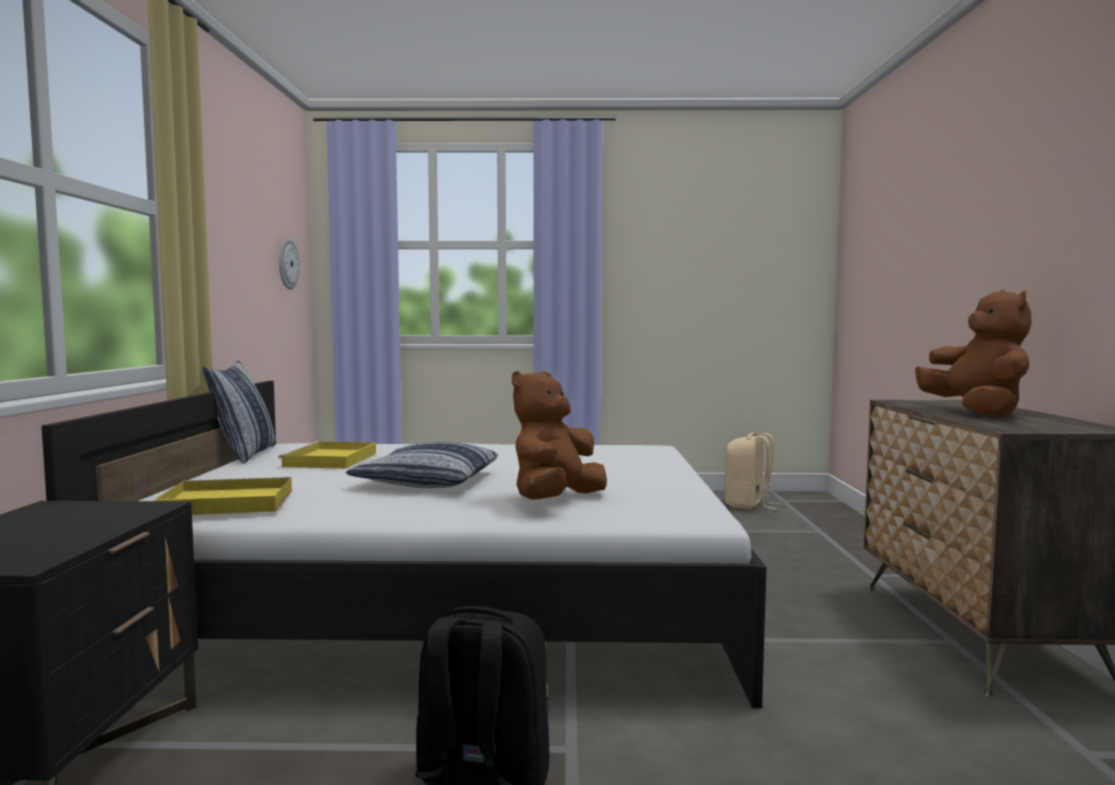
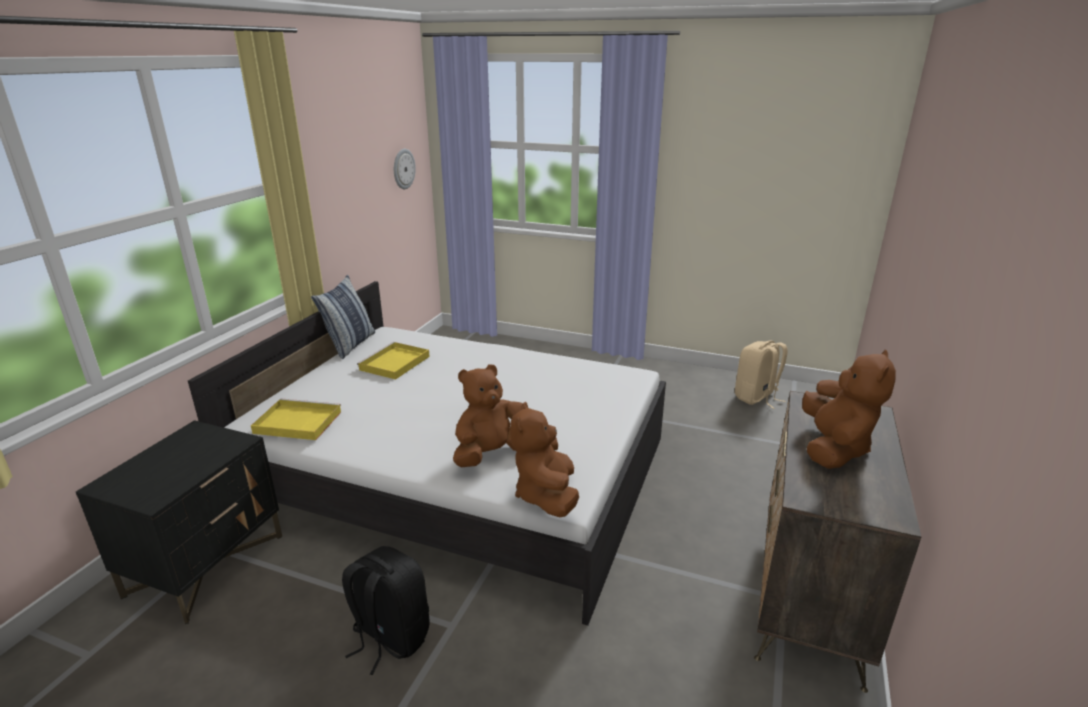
camera: 20 degrees right, 20 degrees up
pillow [346,442,498,488] -> none
none -> brown plush toy [510,402,579,517]

